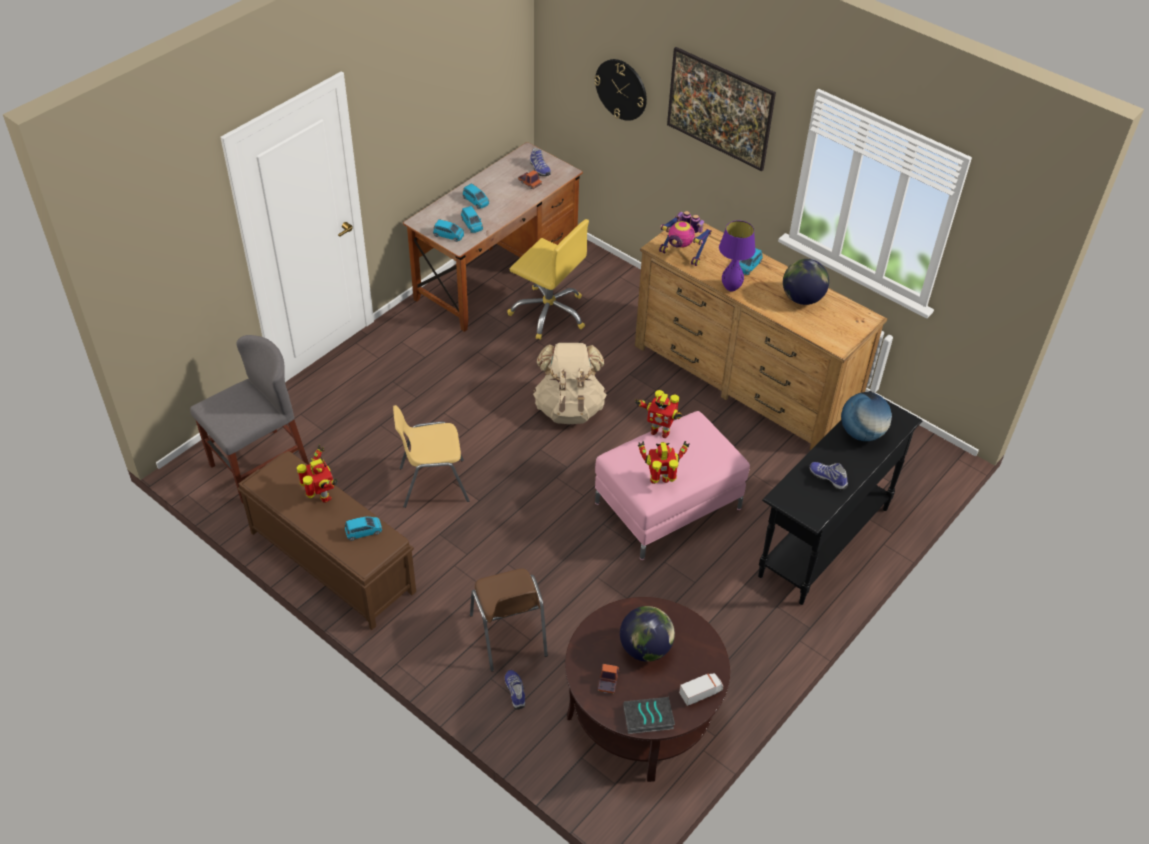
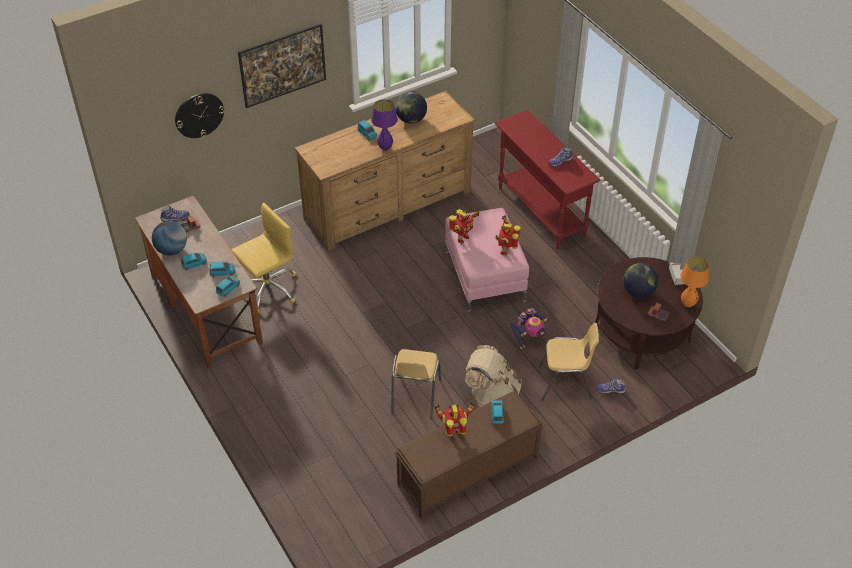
camera: 70 degrees left, 0 degrees up
grey chair [190,335,309,503] -> none
brown chair [470,569,548,672] -> yellow chair [539,323,599,401]
beige backpack [533,343,607,424] -> beige backpack moved to [465,345,522,407]
book [623,697,675,734] -> orange table lamp [680,257,709,307]
toy robot [659,211,712,266] -> toy robot moved to [509,308,548,350]
black console table [758,391,922,605] -> red console table [495,110,601,250]
globe [841,392,892,441] -> globe moved to [152,221,187,255]

